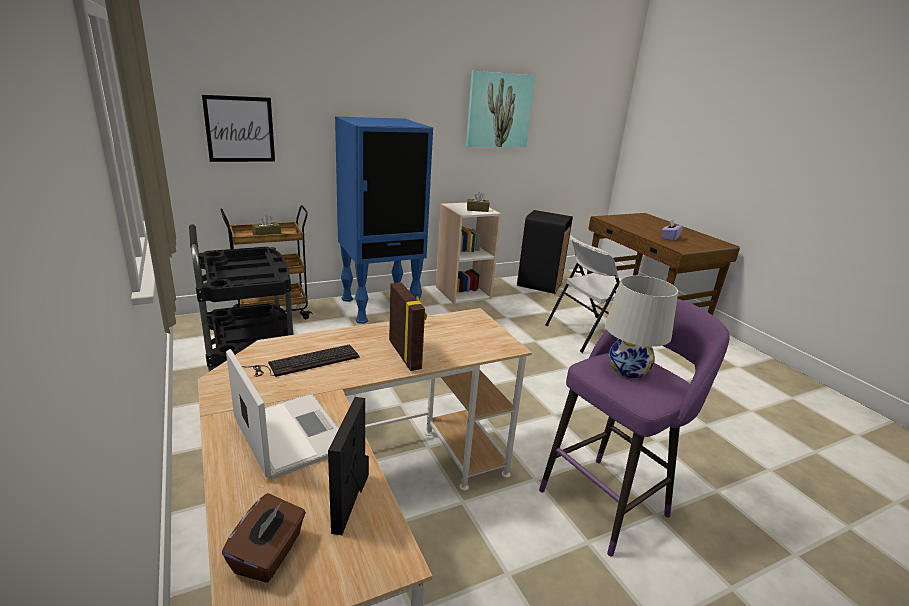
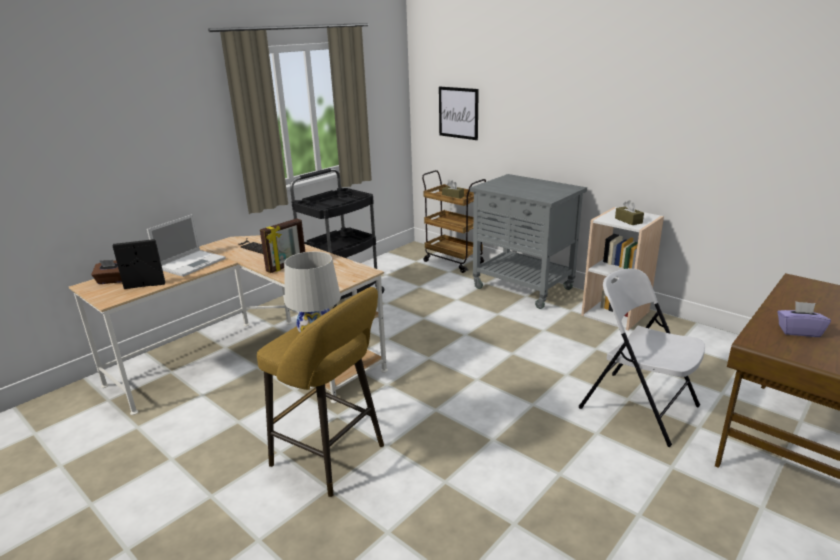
camera: 70 degrees right, 0 degrees up
blue cabinet [335,117,433,324] -> grey cart [470,174,587,309]
picture [466,71,535,147] -> none
black trash can [517,210,573,294] -> none
purple stool [539,299,730,556] -> yellow stool [257,287,384,497]

